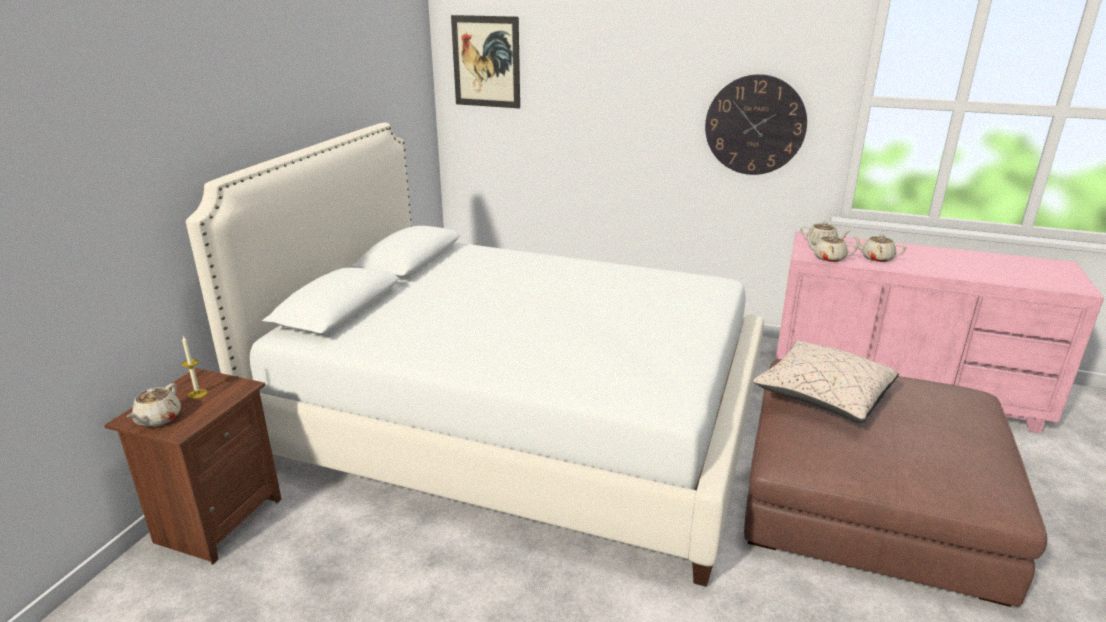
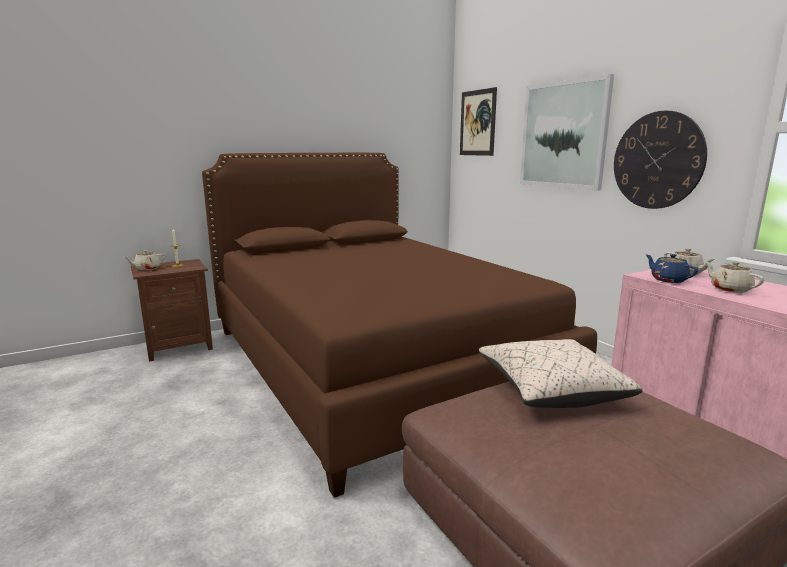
camera: 40 degrees right, 10 degrees down
white bed [186,122,764,587] -> brown bed [202,153,597,498]
beige teapot [805,234,857,262] -> blue teapot [645,254,698,283]
none -> picture [520,74,614,191]

